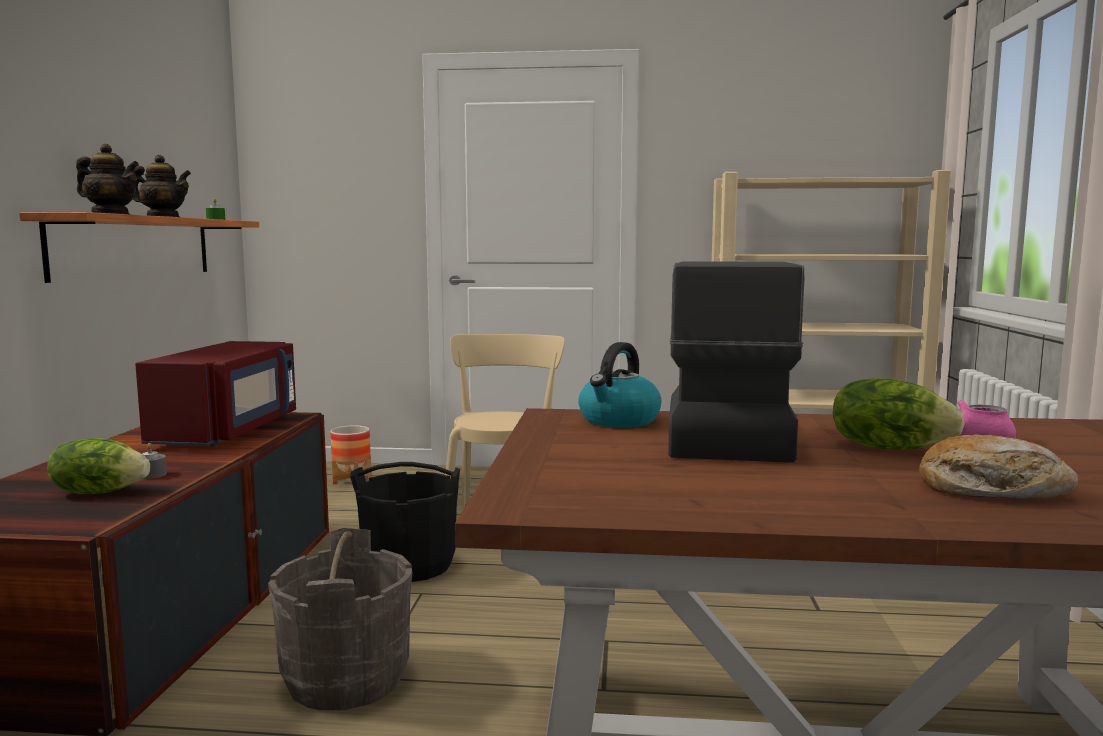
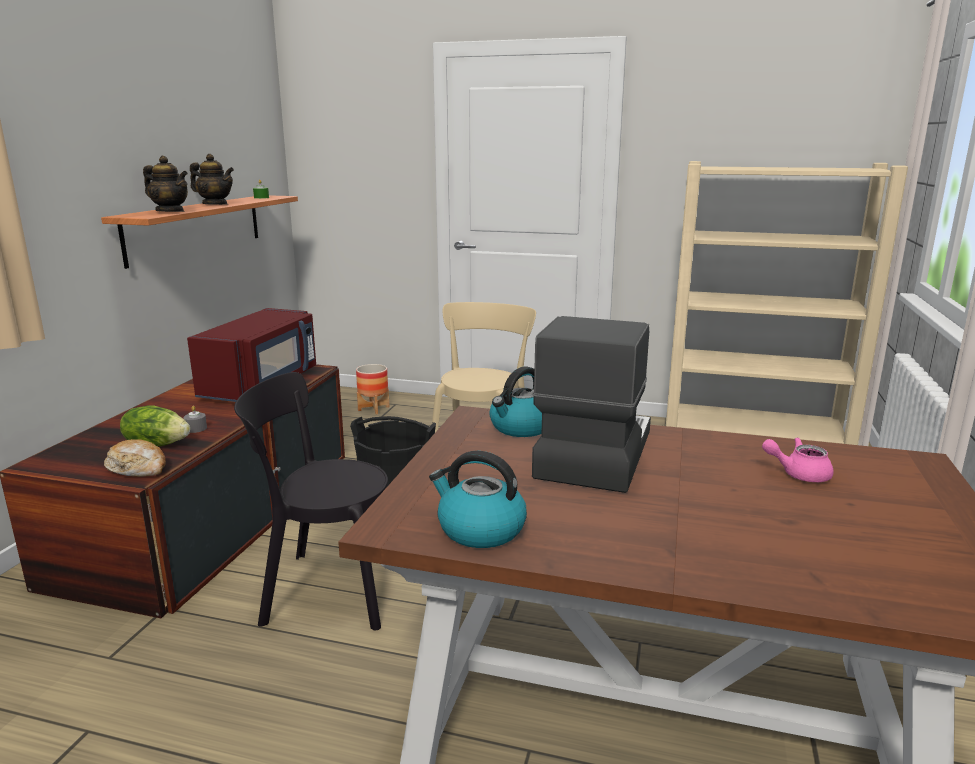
camera: 10 degrees right, 10 degrees up
grey bucket [268,528,412,710] -> black chair [234,372,388,631]
lettuce [833,378,965,450] -> none
bread [919,434,1079,499] -> bread moved to [104,439,166,477]
none -> kettle [429,451,527,548]

